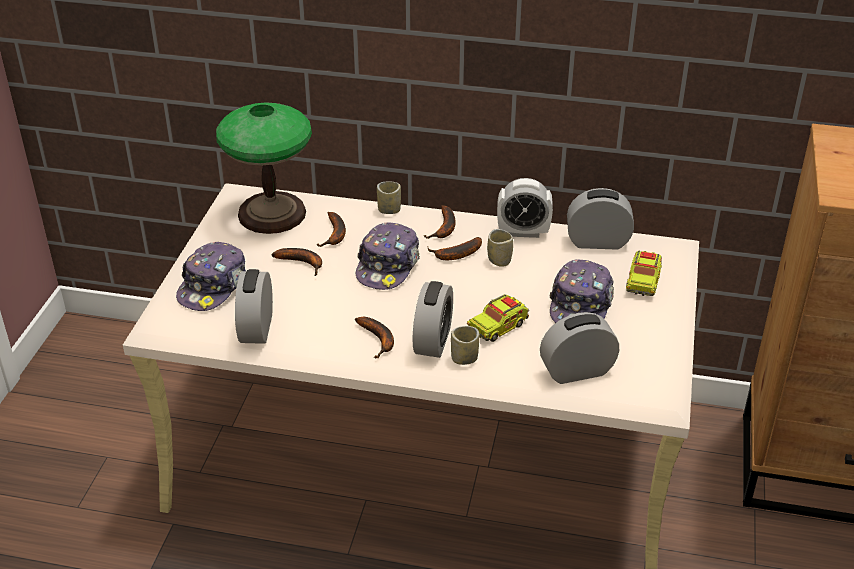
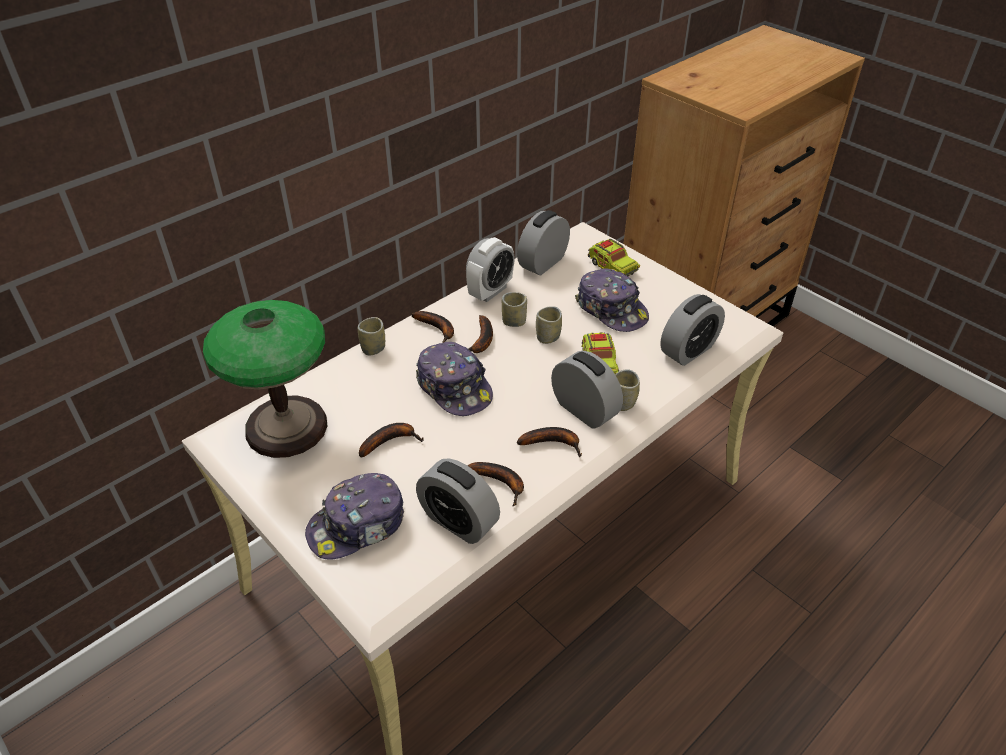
camera: 55 degrees left, 5 degrees up
cap [176,242,246,311] -> cap turned 90 degrees clockwise [305,473,404,560]
banana [316,212,346,247] -> banana moved to [467,462,524,506]
alarm clock [540,312,619,384] -> alarm clock turned 150 degrees counterclockwise [660,294,725,366]
none -> cup [536,306,562,344]

